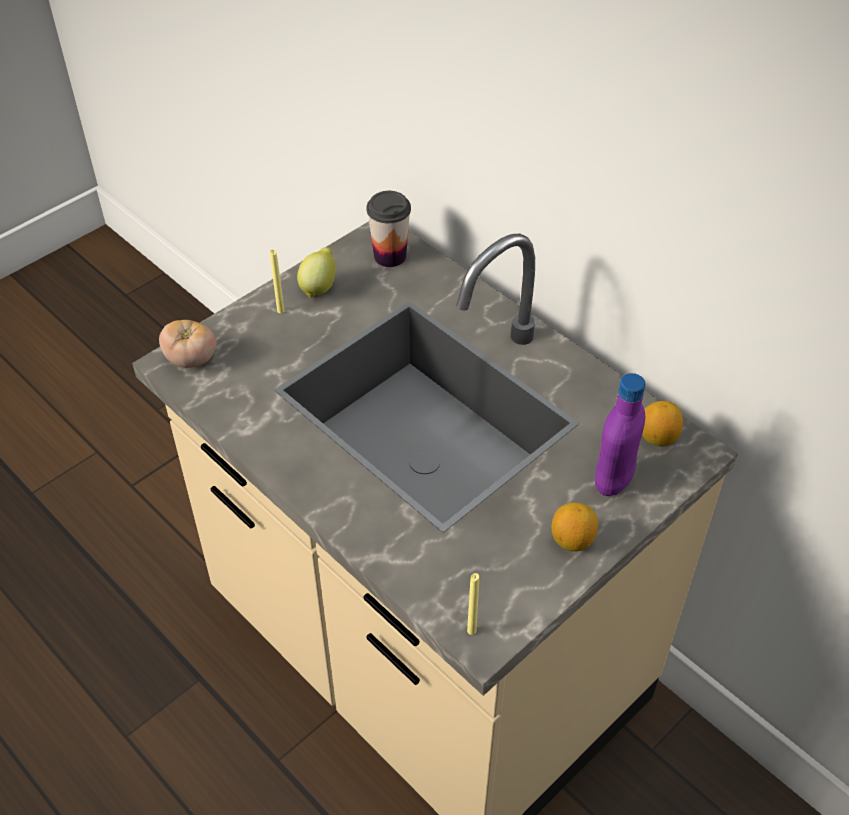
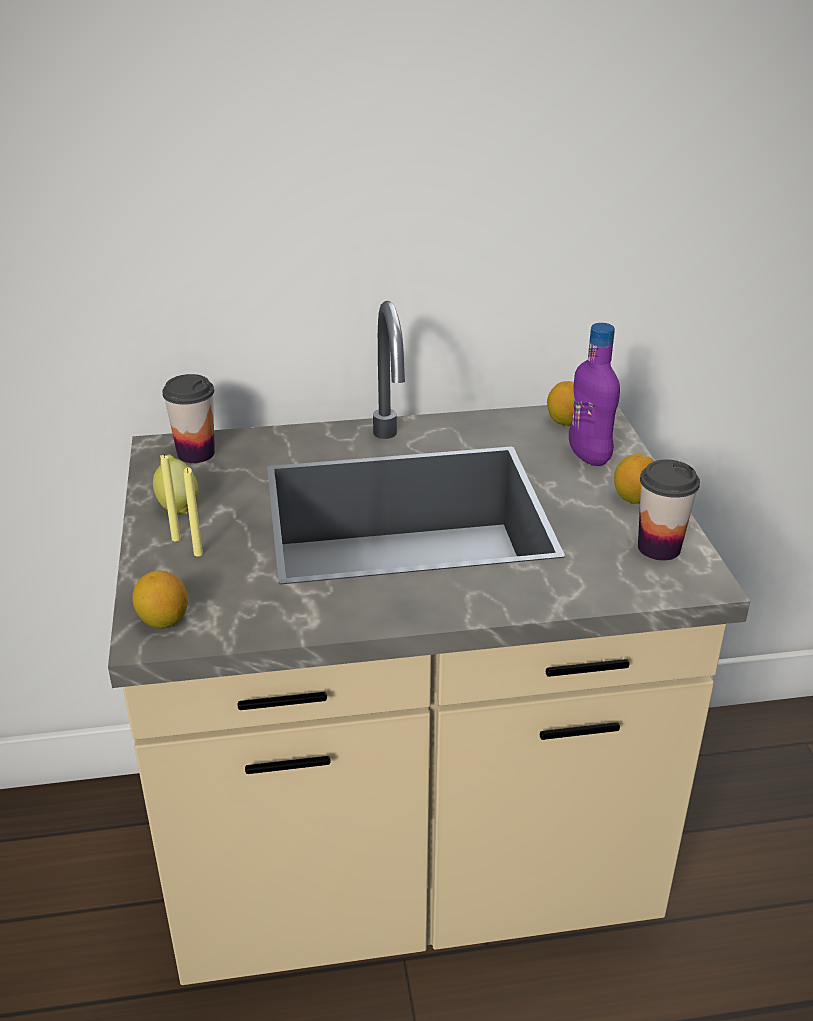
camera: 55 degrees left, 15 degrees down
tomato [159,320,216,368] -> lemon [132,571,188,629]
yellow candle [467,573,479,635] -> yellow candle moved to [184,467,203,557]
none -> cup [638,460,700,561]

